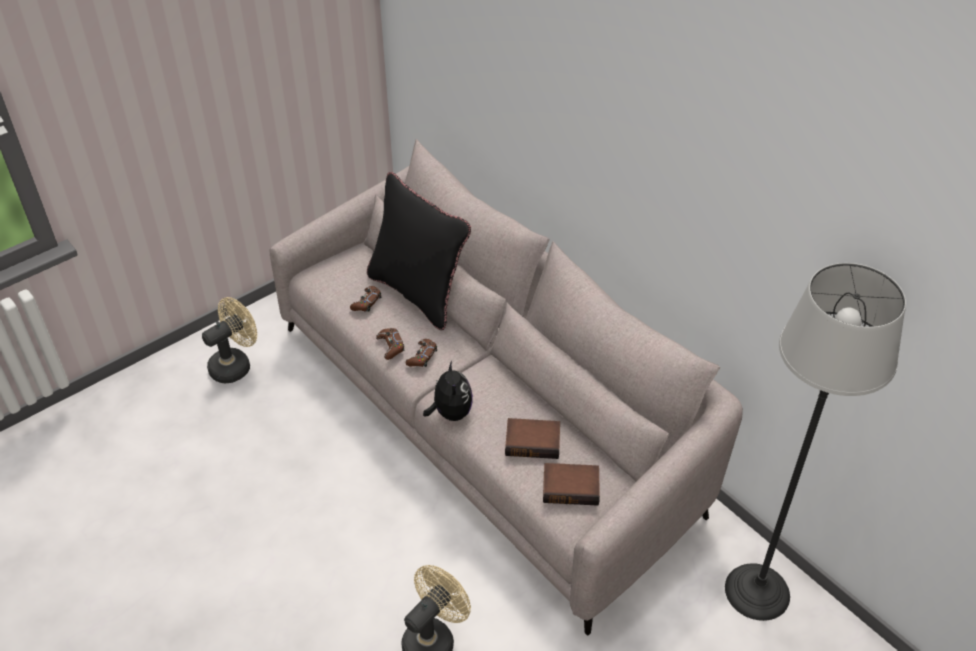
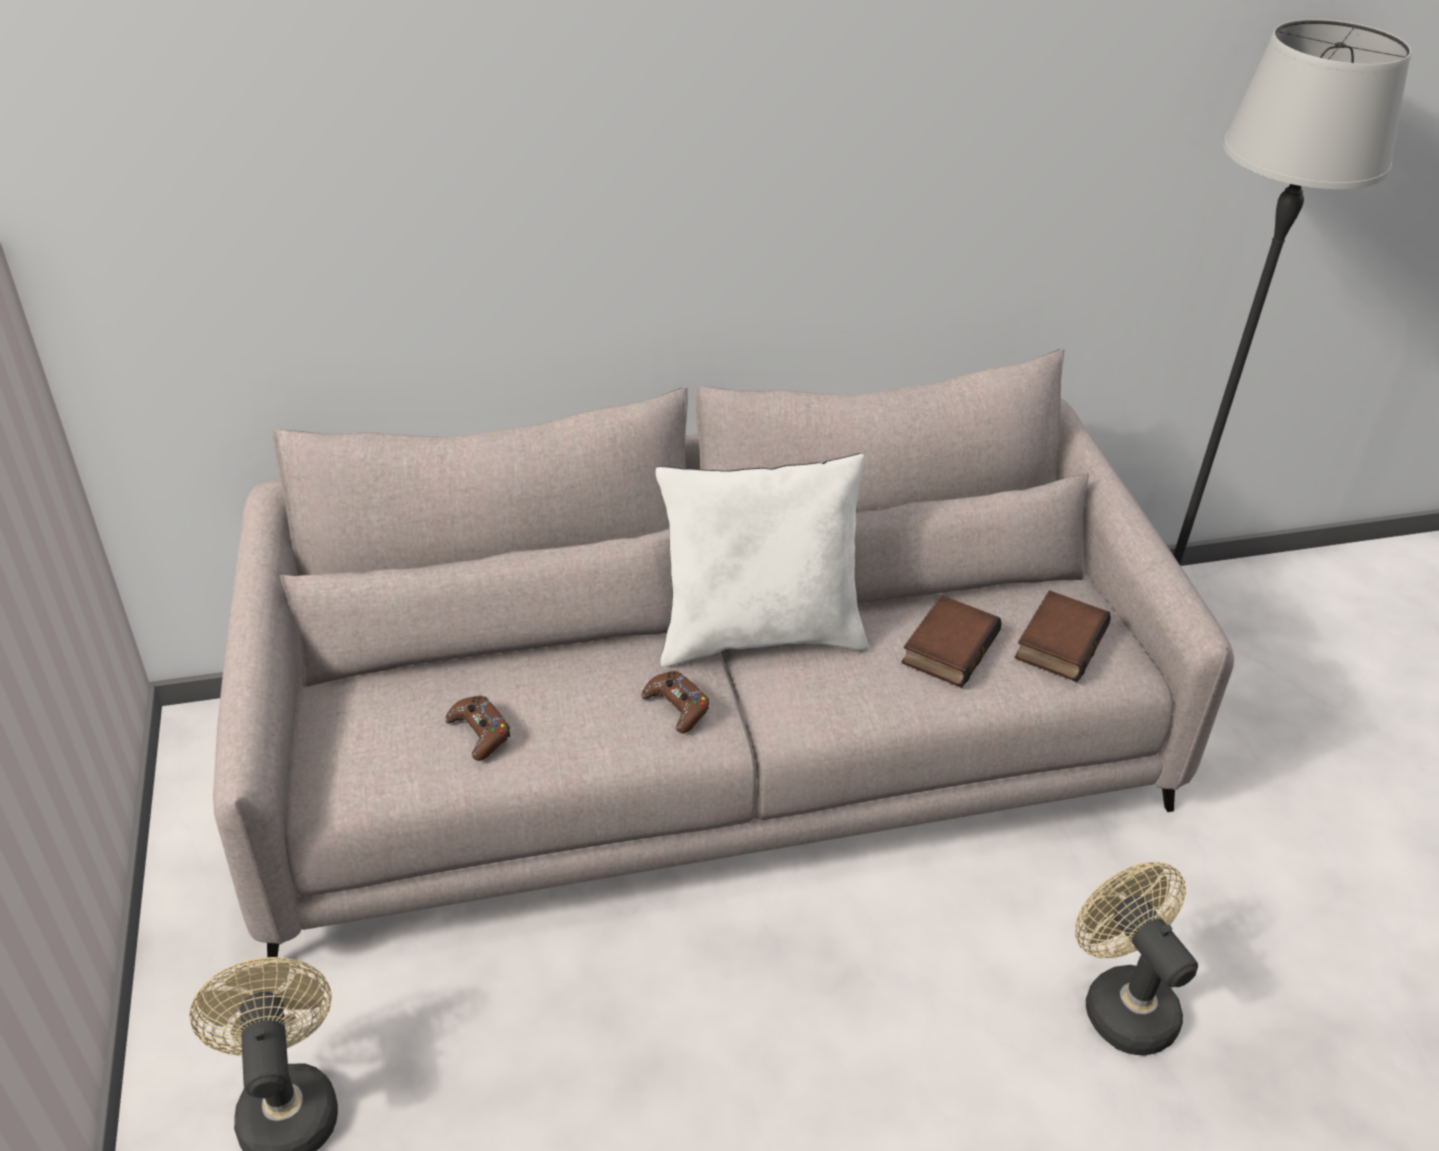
camera: 65 degrees left, 5 degrees down
black pillow [367,172,471,330] -> none
brown game controller [376,328,405,360] -> none
plush toy [423,361,473,421] -> none
none -> white pillow [655,453,869,667]

